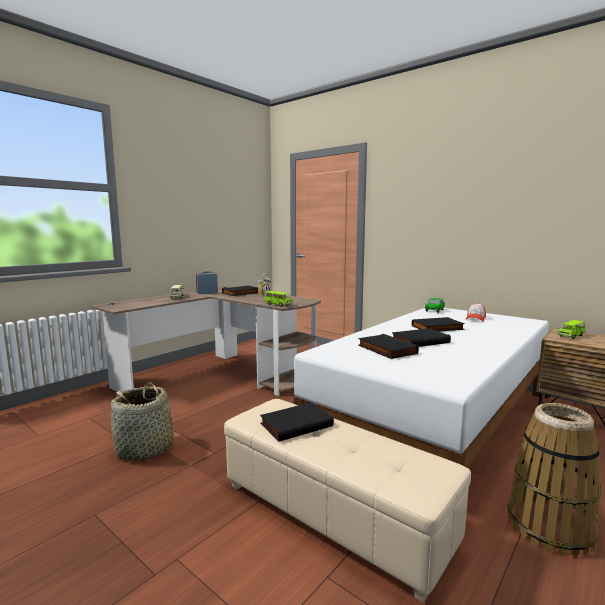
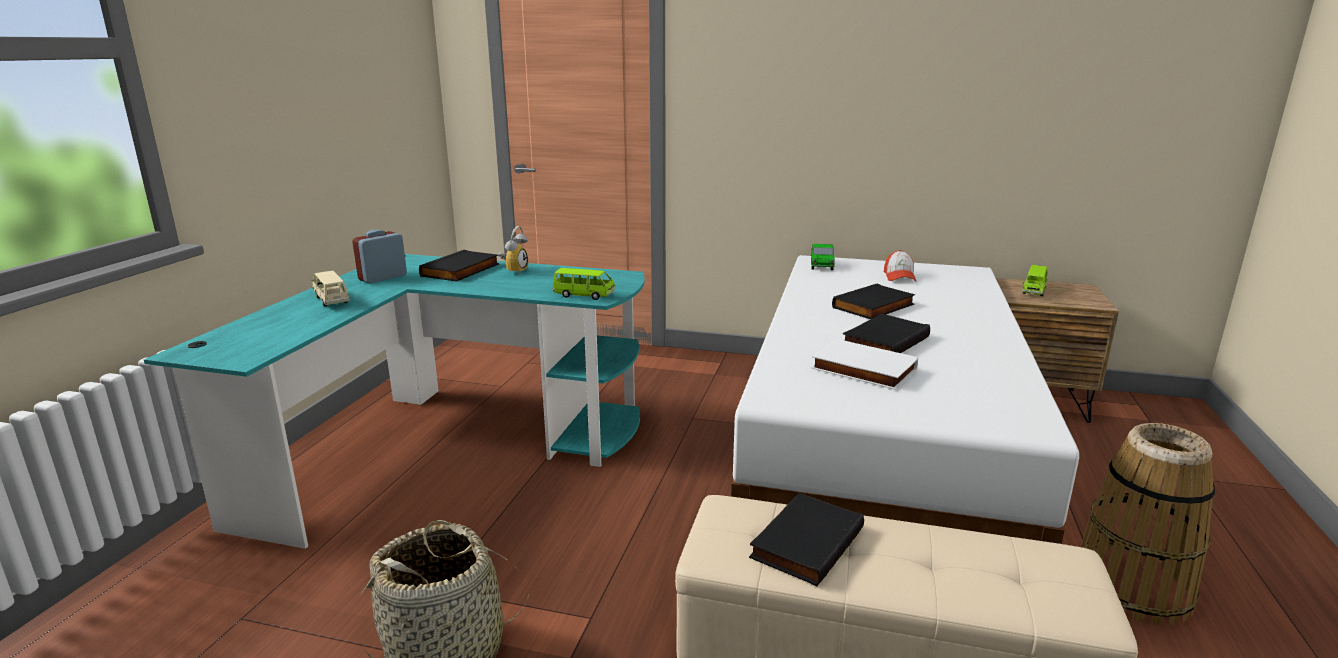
camera: 25 degrees left, 10 degrees up
brown desk [90,287,321,396] -> turquoise desk [144,254,645,549]
black book [358,334,419,359] -> white book [811,339,918,390]

